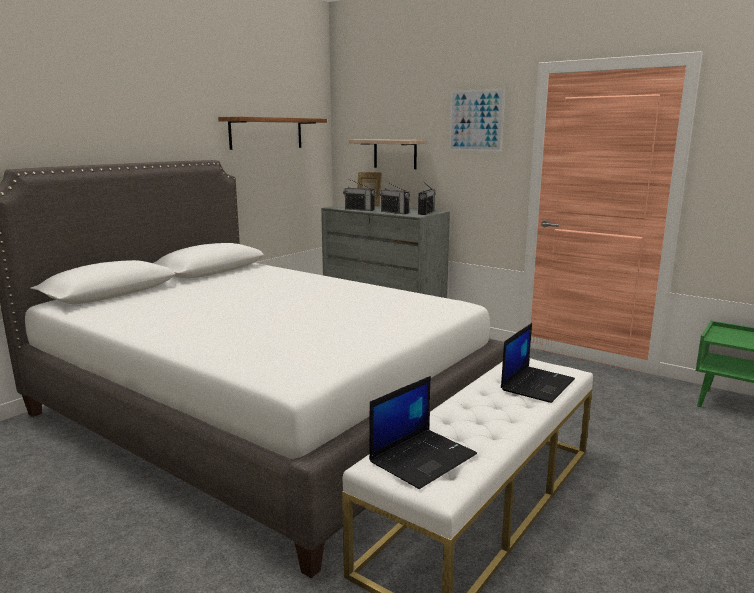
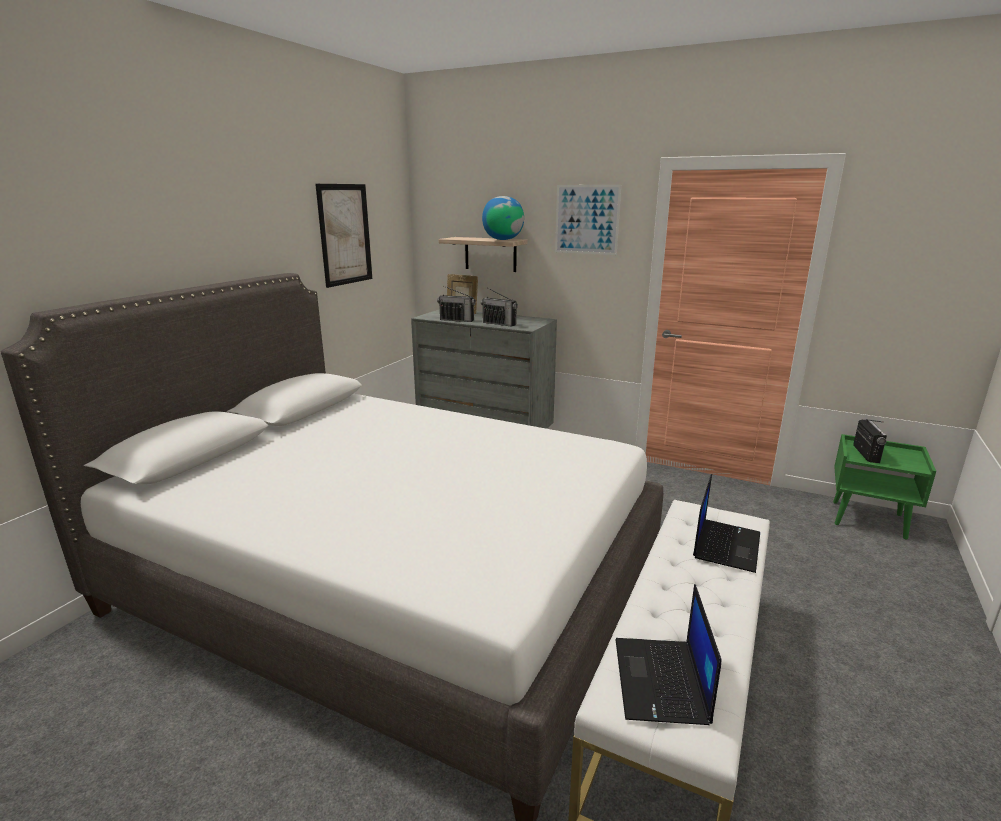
camera: 10 degrees left, 5 degrees up
shelf [218,117,327,150] -> picture [315,184,372,288]
laptop [369,376,477,489] -> laptop turned 150 degrees clockwise [615,584,722,725]
radio [418,182,435,215] -> radio moved to [853,419,887,463]
none -> globe [482,196,524,240]

